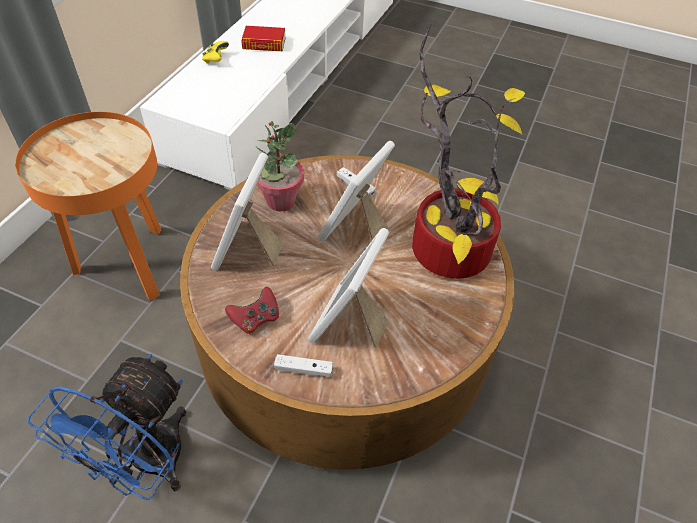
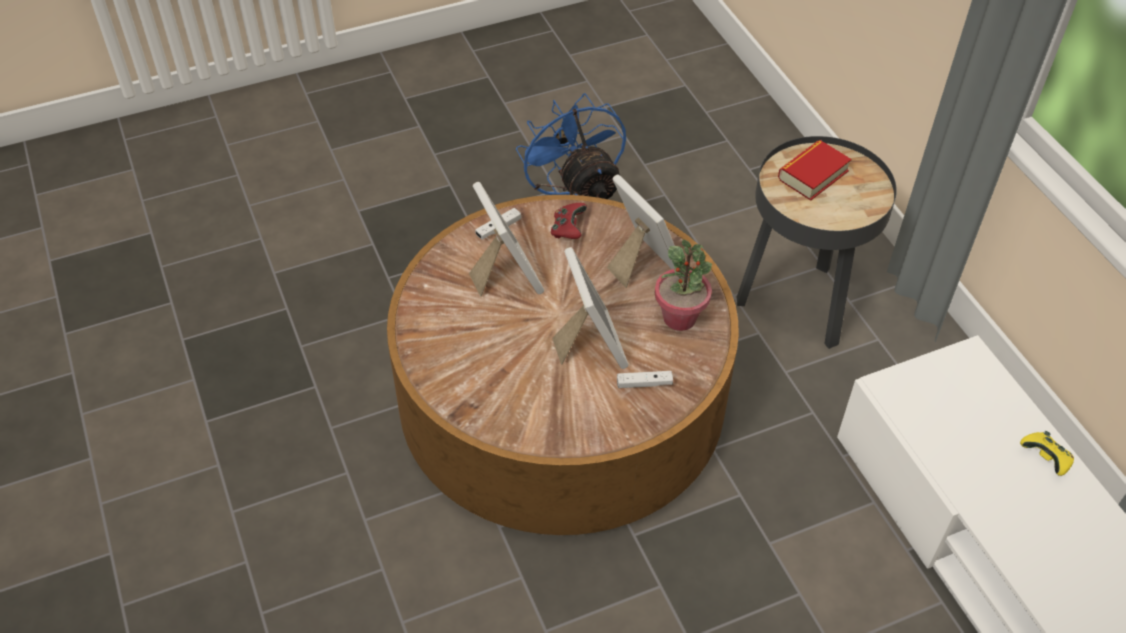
camera: 135 degrees right, 0 degrees up
orange side table [15,112,162,301] -> black side table [737,136,897,349]
book [242,26,285,51] -> book moved to [778,140,852,200]
potted plant [412,24,525,279] -> none

